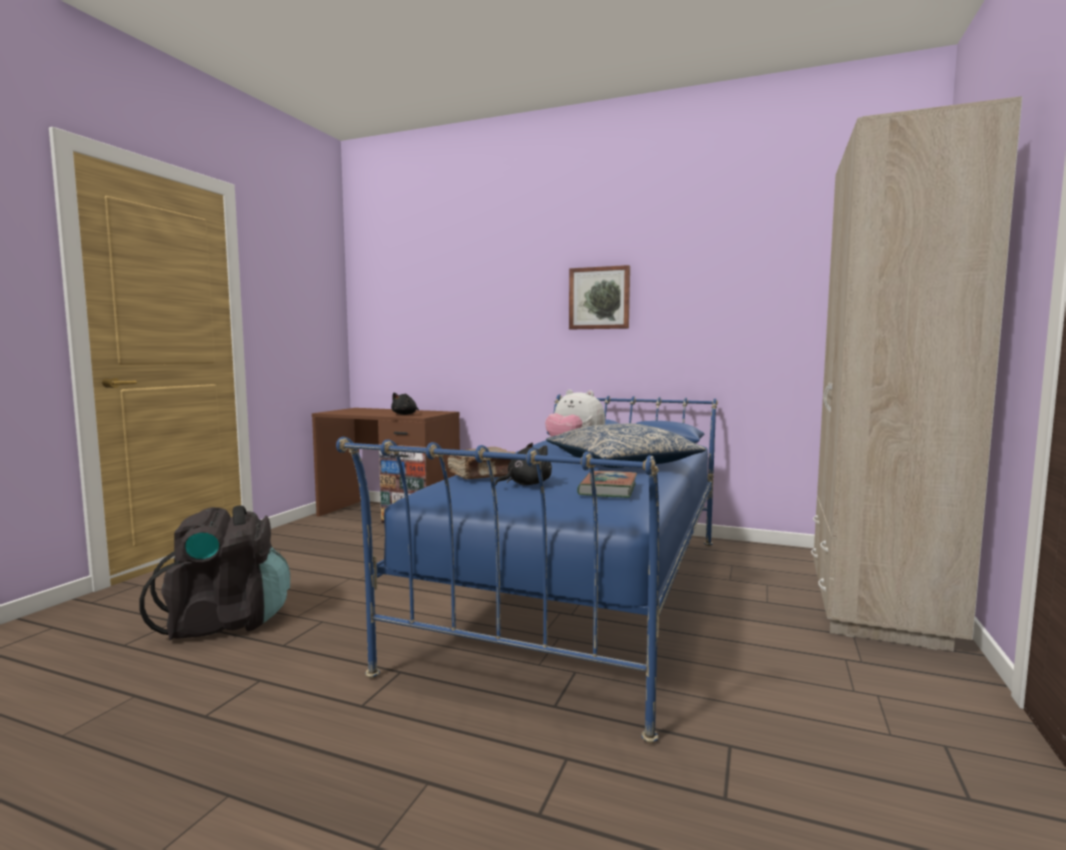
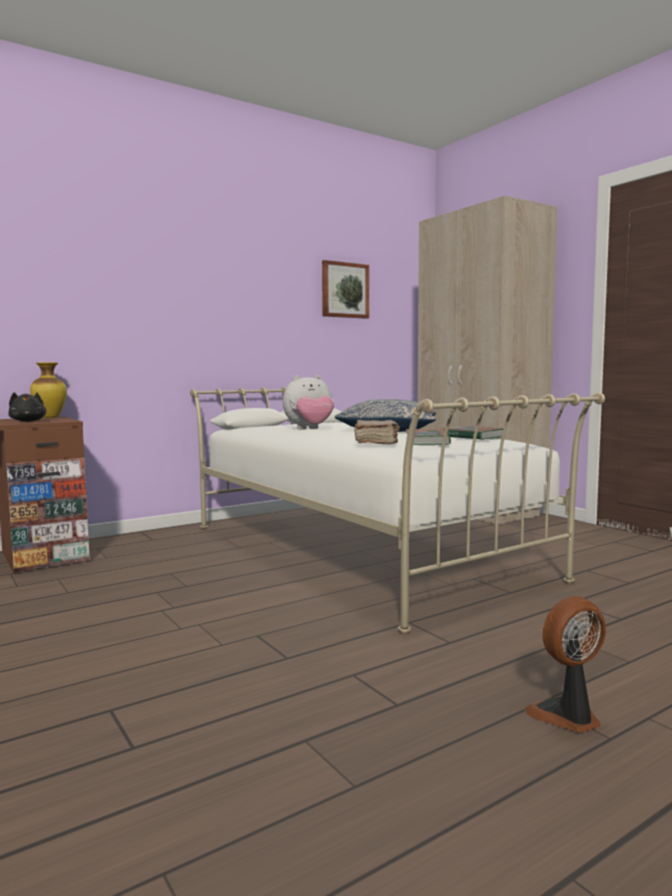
camera: 55 degrees left, 0 degrees up
black backpack [139,505,290,641] -> none
blue bed [336,394,718,743] -> white bed [190,387,605,634]
black plush toy [495,443,552,485] -> book [406,429,451,445]
picture [569,265,630,329] -> picture moved to [322,260,369,319]
none -> vase [30,362,67,418]
none -> fan [525,596,606,733]

